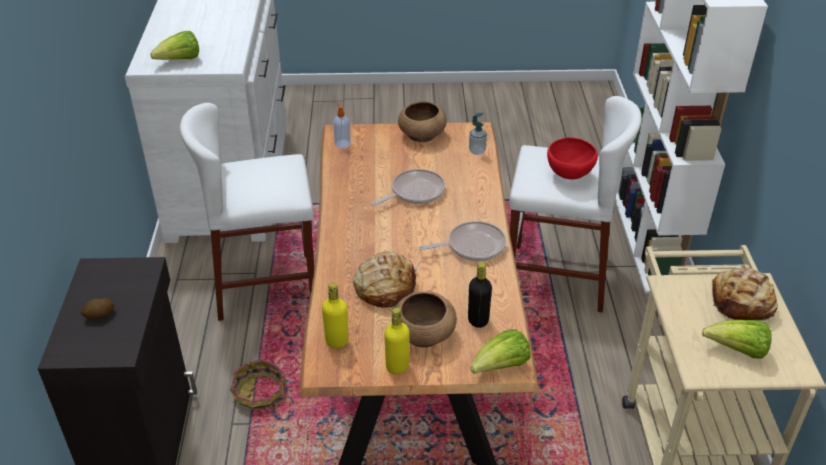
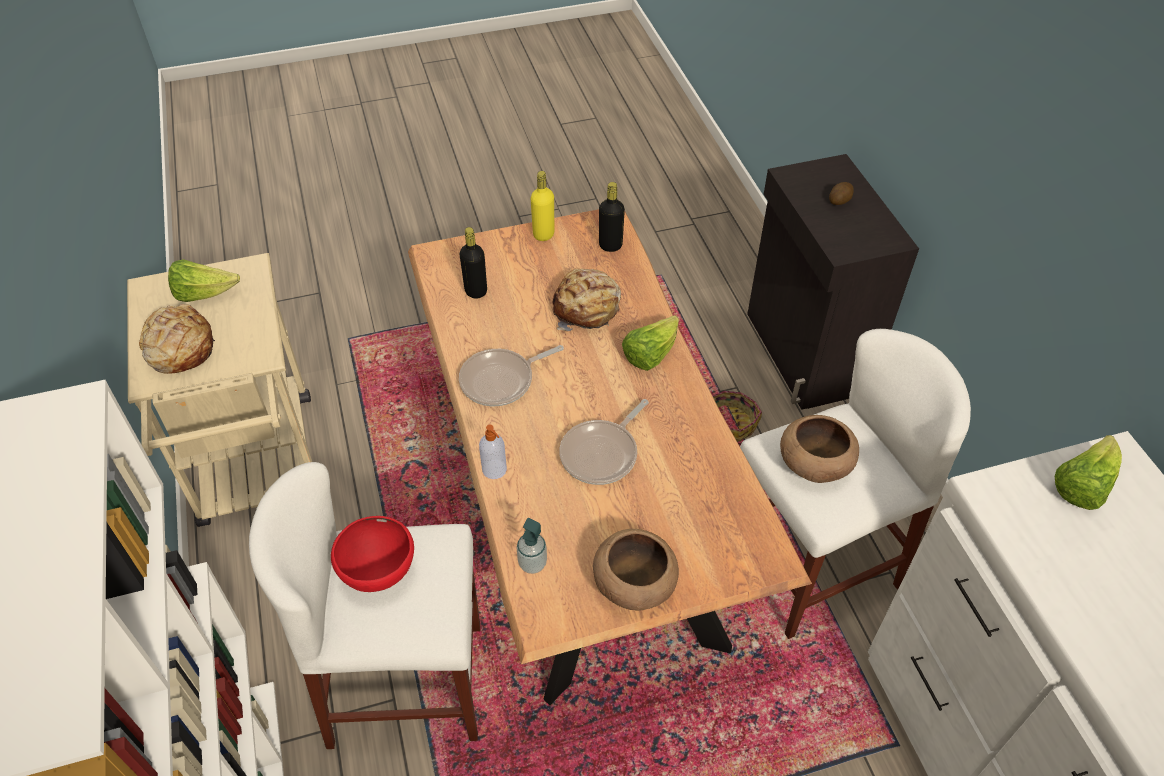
camera: 165 degrees right, 10 degrees up
yellow bottle [322,283,349,348] -> black bottle [599,182,625,252]
soap dispenser [333,103,351,149] -> soap dispenser moved to [479,425,507,479]
brown bowl [395,291,457,347] -> brown bowl moved to [780,415,859,483]
lettuce [471,329,531,374] -> lettuce moved to [622,315,679,371]

